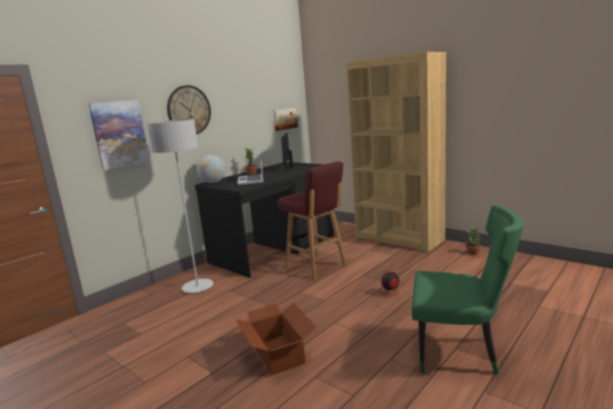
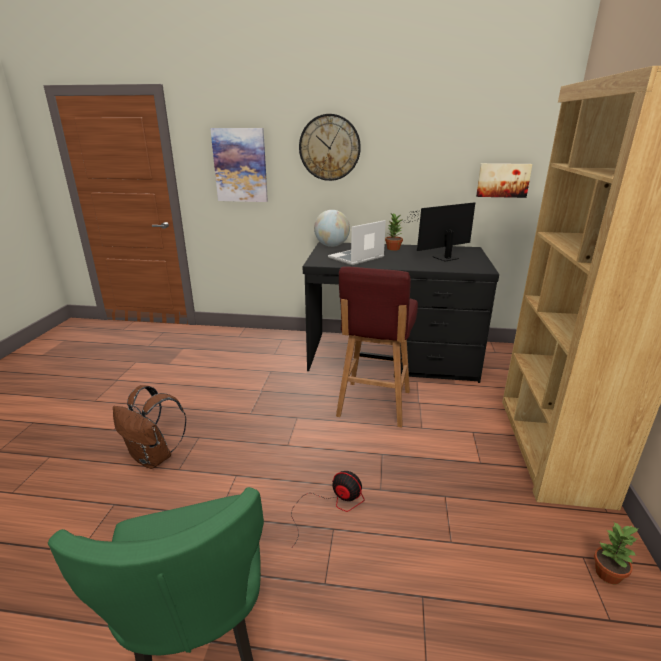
camera: 55 degrees right, 10 degrees up
grey floor lamp [147,119,213,293] -> none
cardboard box [236,302,316,376] -> brown backpack [113,385,187,469]

